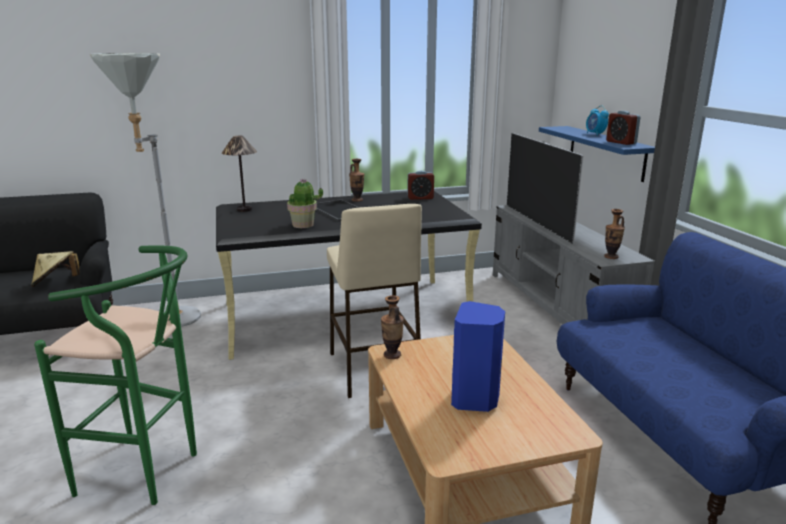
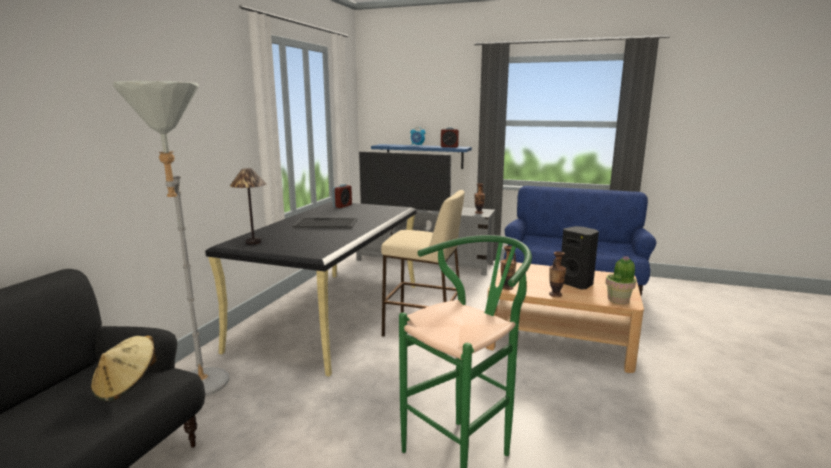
camera: 55 degrees left, 5 degrees down
potted plant [287,178,323,228] -> potted plant moved to [606,256,636,304]
vase [349,159,364,202] -> vase moved to [549,252,566,297]
blue speaker [451,301,505,412] -> black speaker [561,226,599,290]

